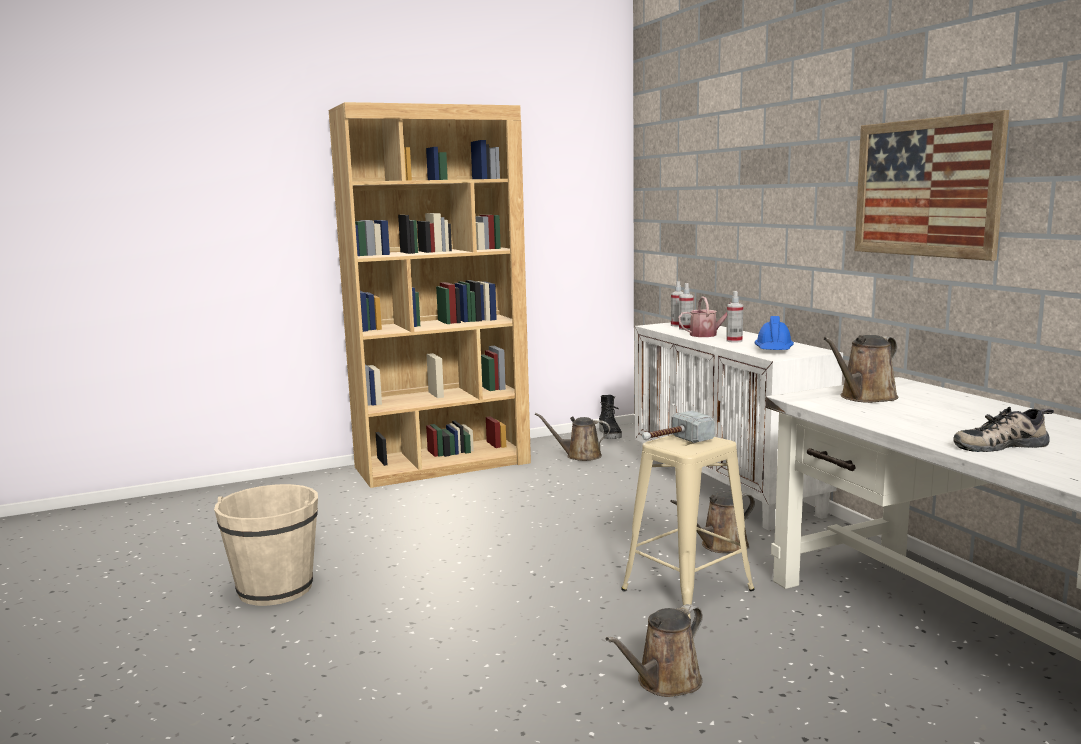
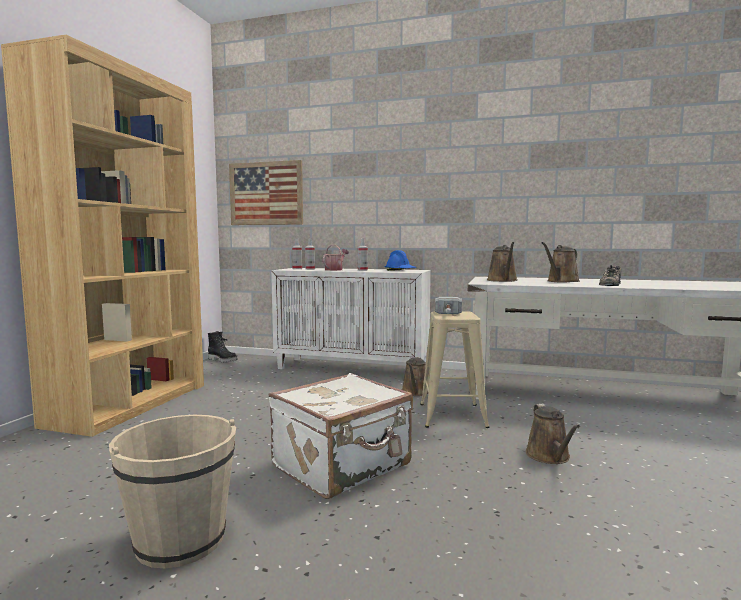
camera: 50 degrees left, 5 degrees down
brown watering can [535,413,610,461] -> brown watering can moved to [542,242,580,283]
picture [855,110,1009,261] -> picture moved to [229,160,303,225]
none -> white suitcase [269,373,413,499]

